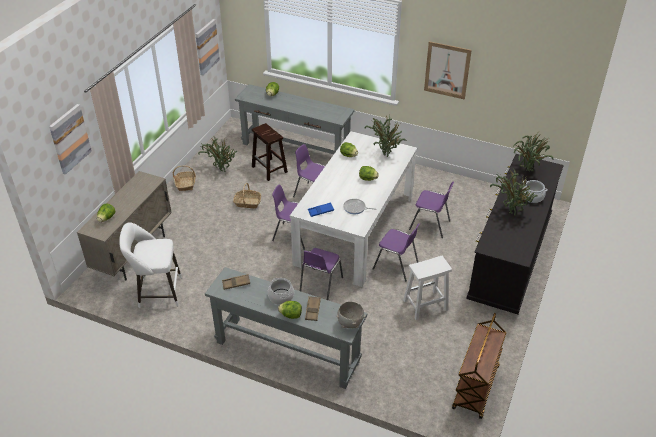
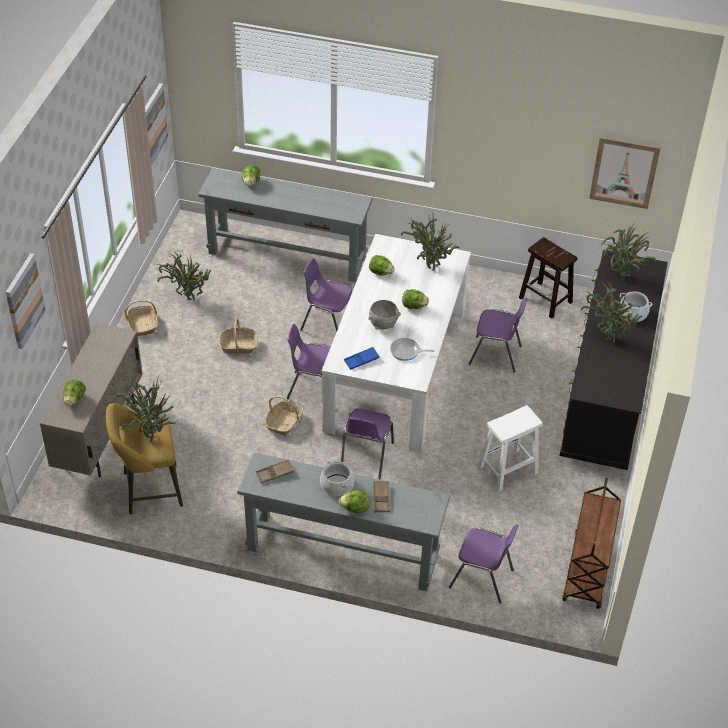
camera: 10 degrees left, 5 degrees up
white stool [119,222,182,308] -> yellow stool [106,403,183,515]
brown stool [252,123,288,181] -> brown stool moved to [519,237,578,319]
grey bowl [336,302,366,328] -> grey bowl moved to [368,300,401,330]
purple chair [373,223,420,281] -> purple chair moved to [449,524,519,604]
picture [424,41,472,100] -> picture moved to [589,137,661,209]
none -> potted plant [117,377,175,441]
none -> basket [265,396,303,436]

